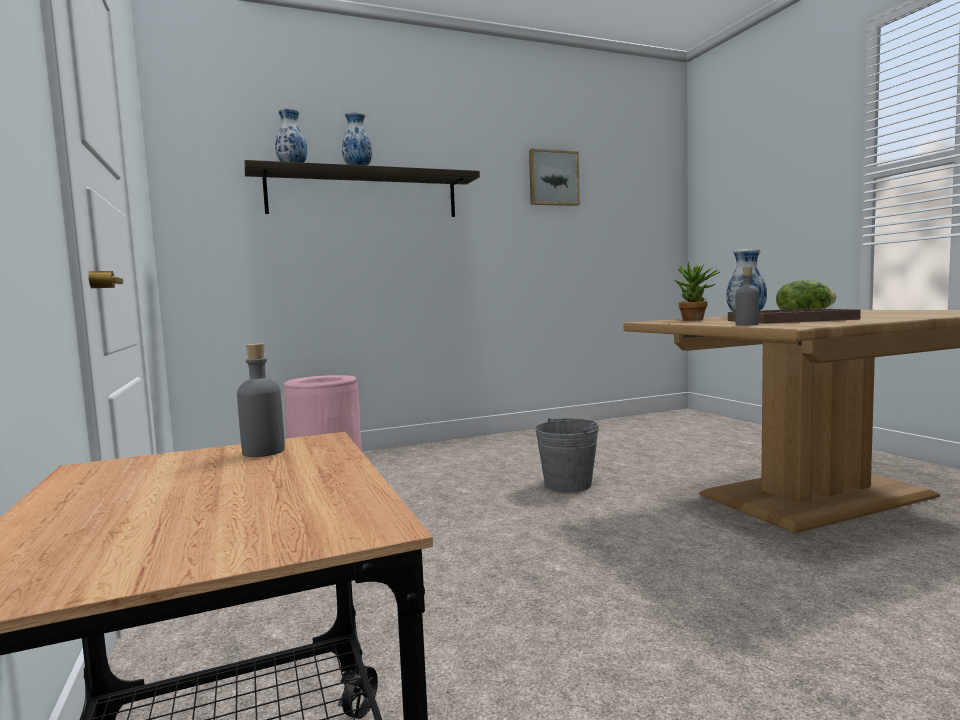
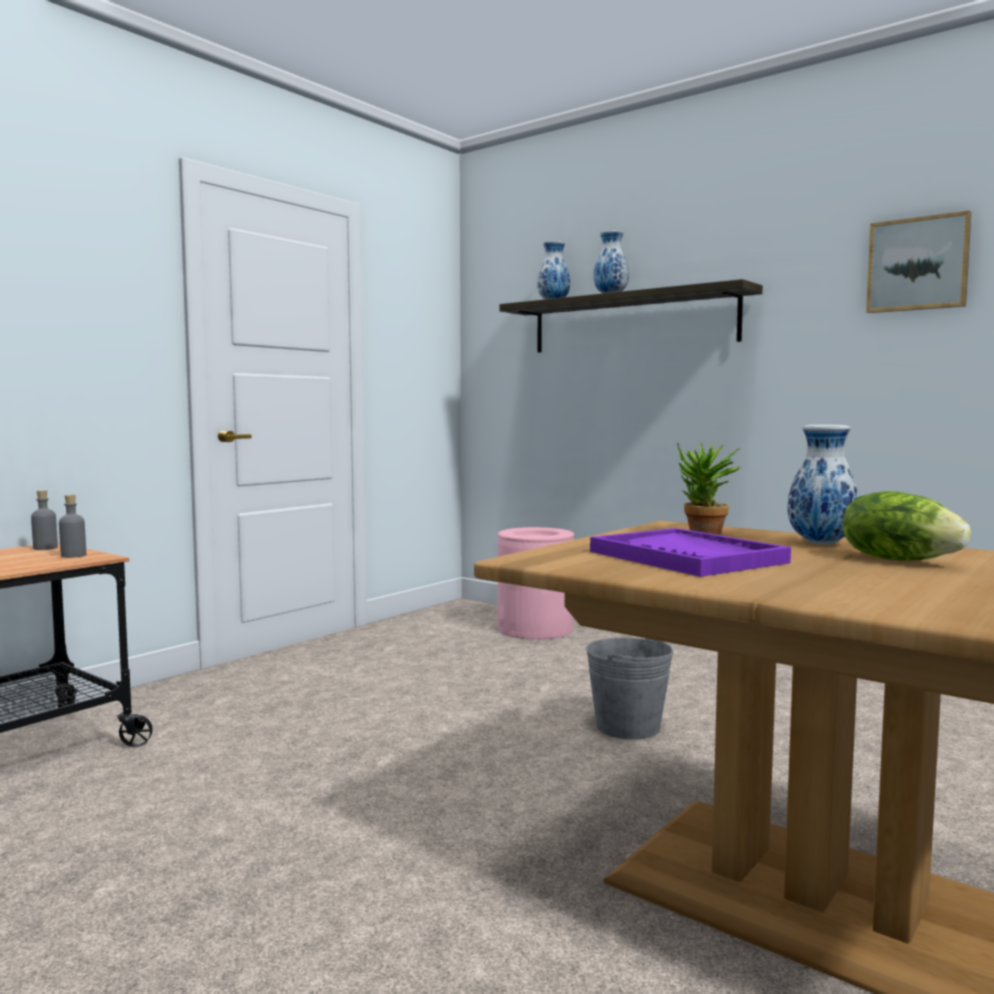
camera: 60 degrees right, 0 degrees up
brown tray [728,308,861,324] -> purple tray [590,528,791,577]
grey bottle [735,267,759,325] -> grey bottle moved to [31,490,58,550]

